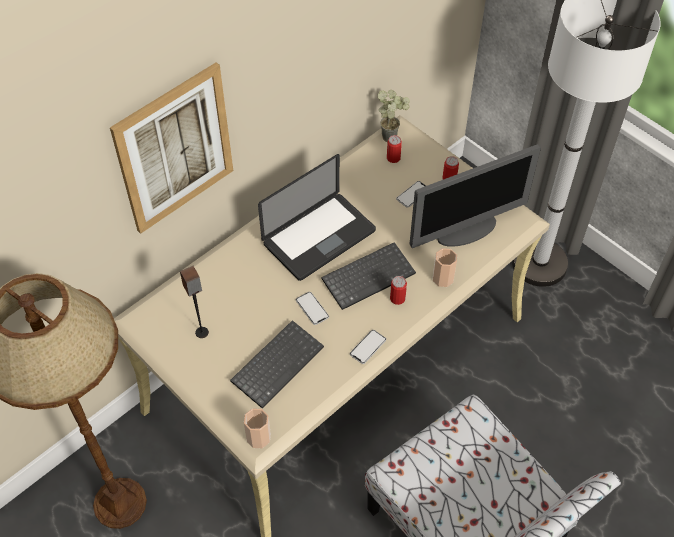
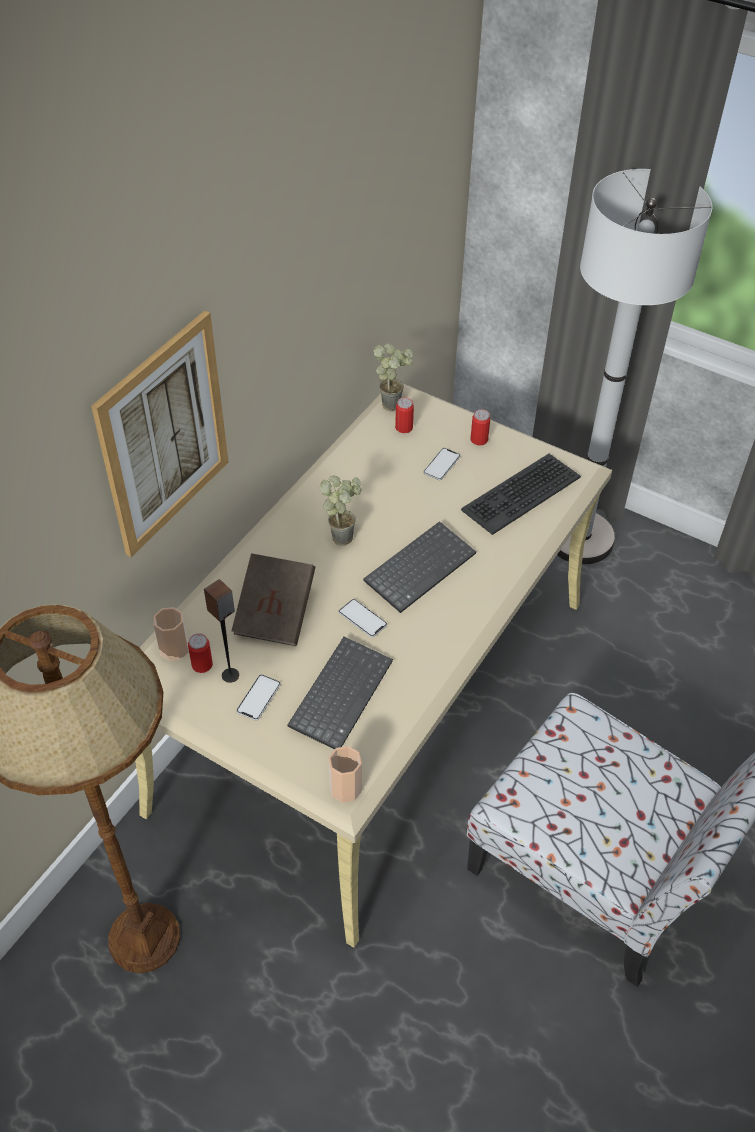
camera: 15 degrees left, 5 degrees down
laptop [258,154,376,281] -> potted plant [319,475,362,546]
phone [350,330,386,364] -> phone moved to [236,674,281,721]
can [390,276,407,305] -> can moved to [188,633,213,673]
monitor [409,144,541,248] -> keyboard [461,454,581,535]
cup [433,248,457,287] -> cup moved to [153,607,189,661]
none -> brown book [231,553,315,646]

